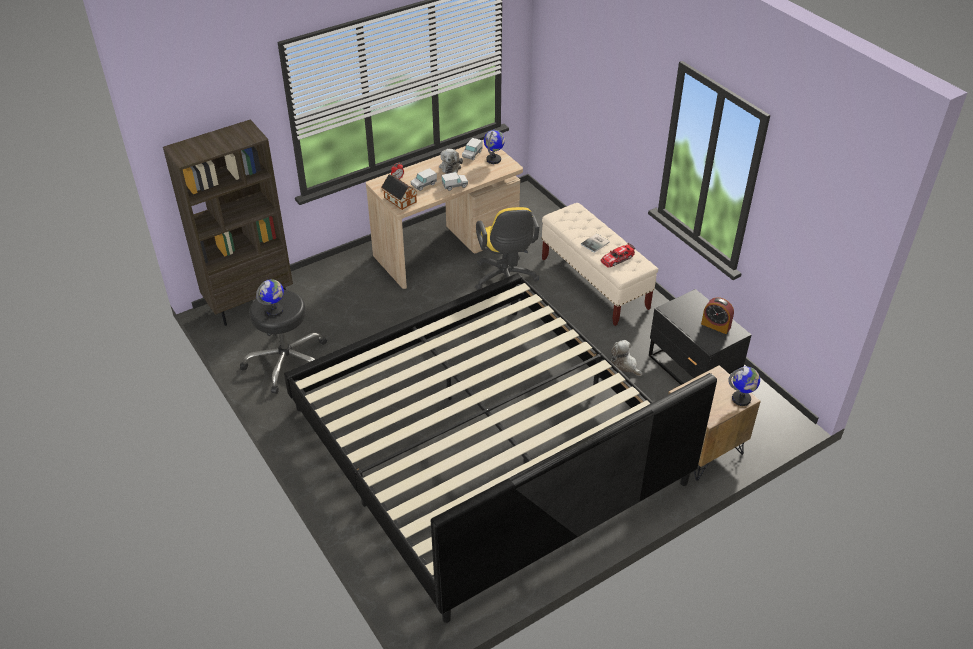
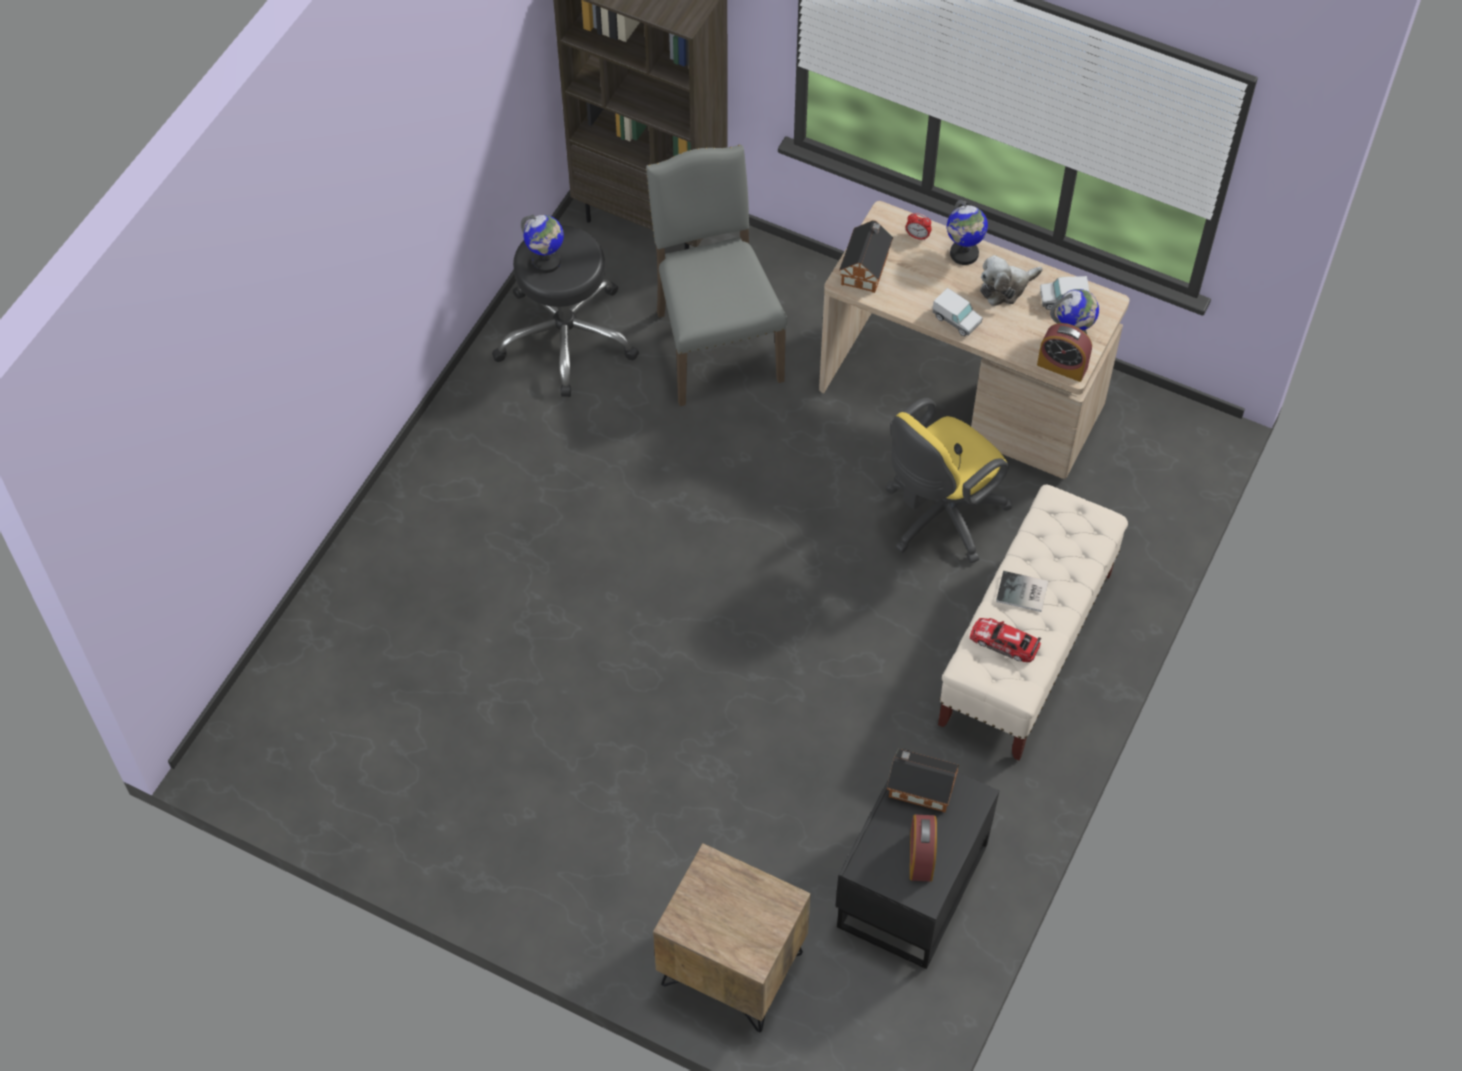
camera: 60 degrees right, 15 degrees up
bed [284,273,717,623] -> none
toy truck [411,168,437,191] -> none
plush toy [611,340,643,376] -> none
globe [728,367,760,406] -> globe moved to [947,200,988,265]
none -> grey chair [646,145,787,406]
none -> toy house [887,749,959,812]
none -> alarm clock [1037,323,1092,382]

